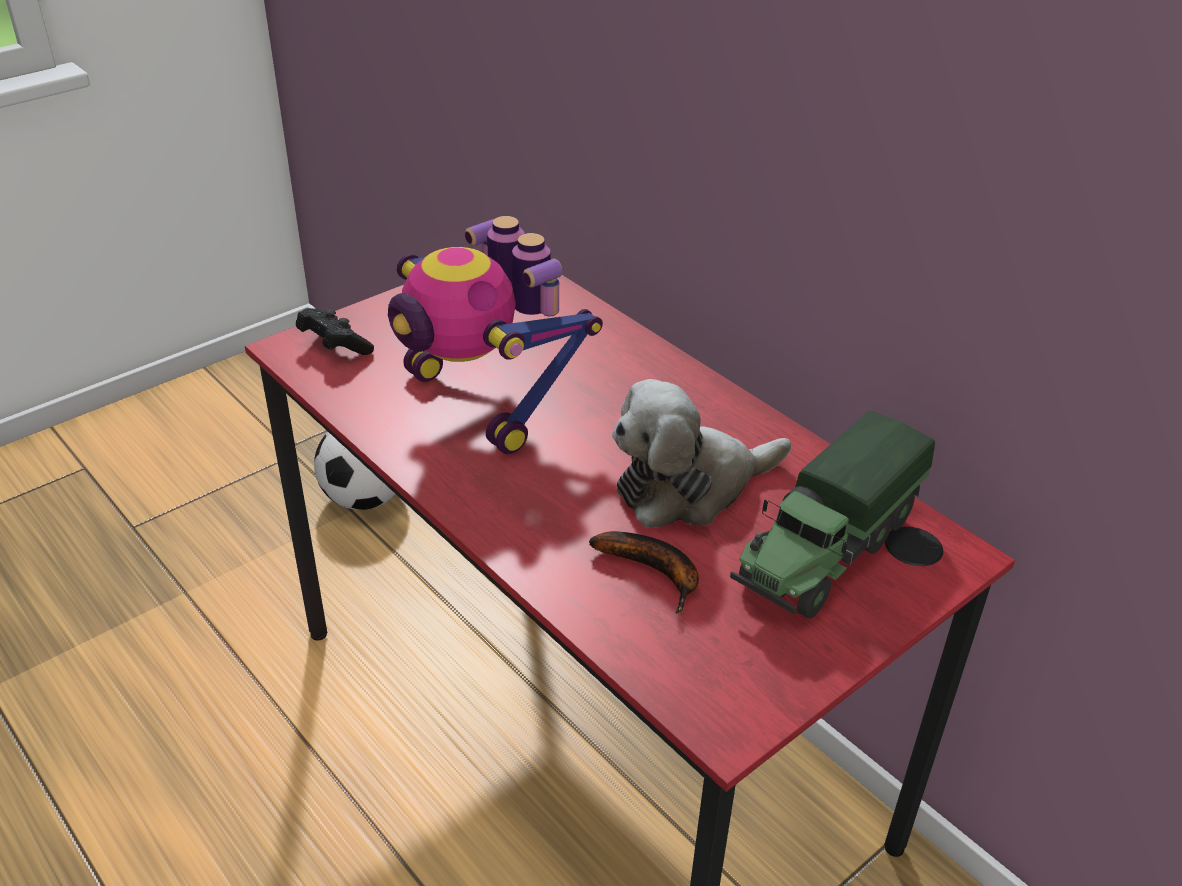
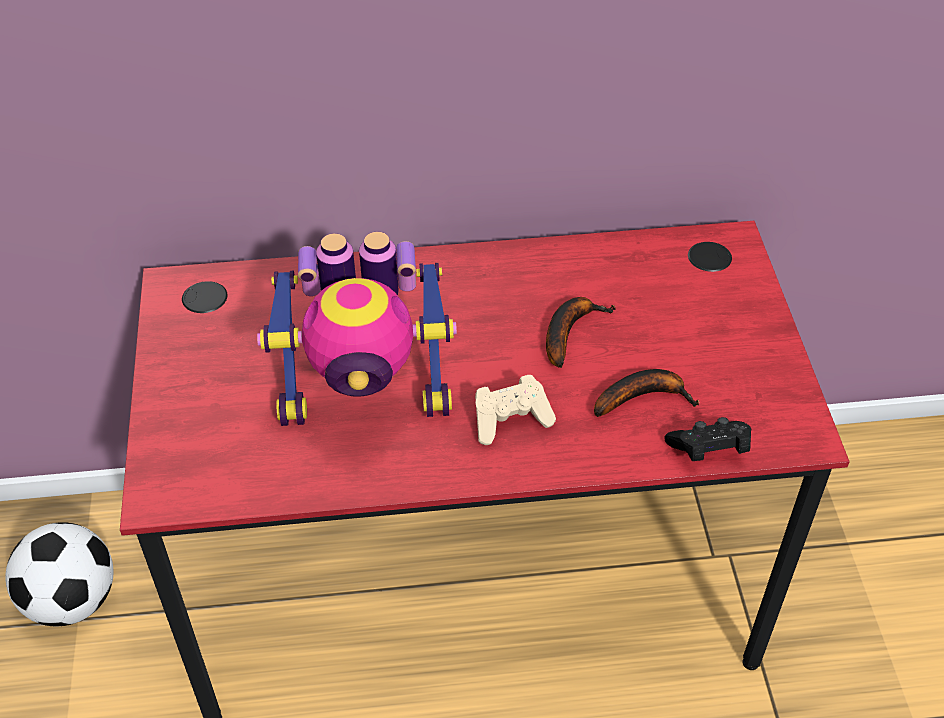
camera: 55 degrees left, 10 degrees up
black game controller [296,308,374,355] -> black game controller moved to [664,417,751,461]
plush toy [612,379,791,527] -> banana [546,297,616,368]
toy truck [730,410,935,619] -> none
none -> beige game controller [475,375,556,445]

